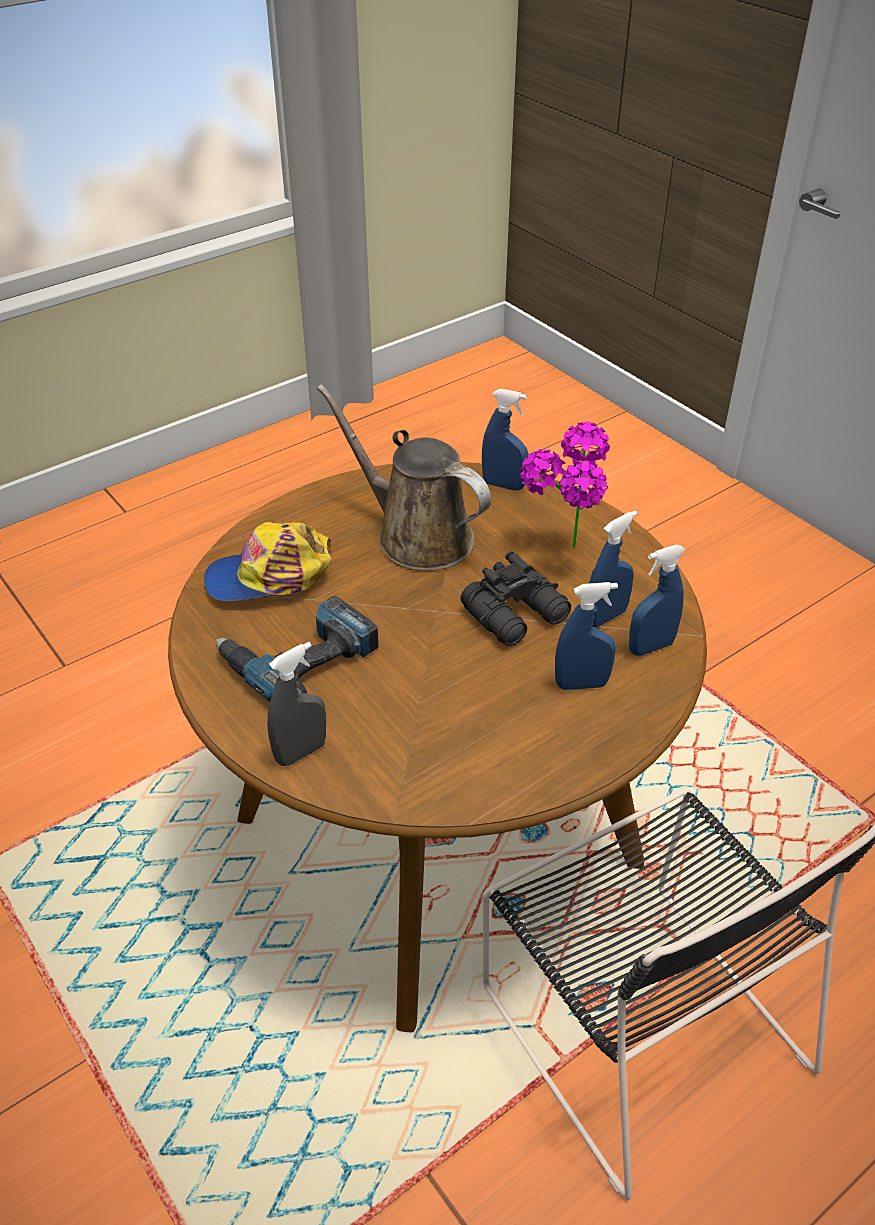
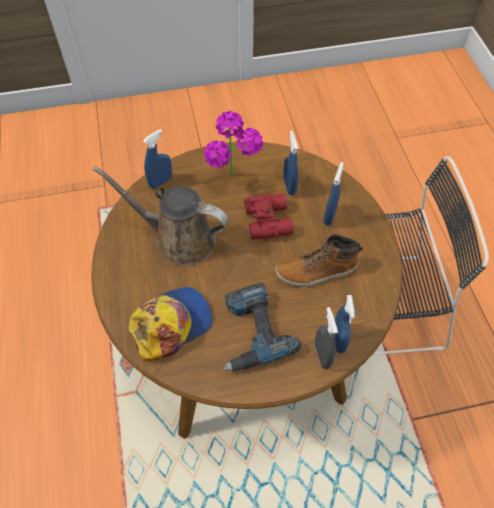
camera: 65 degrees left, 15 degrees up
cap [204,522,331,601] -> cap turned 135 degrees counterclockwise [129,287,213,362]
brown watering can [317,384,491,571] -> brown watering can turned 45 degrees clockwise [93,166,229,266]
black binoculars [461,551,571,646] -> red binoculars [244,193,293,240]
blue spray bottle [629,544,686,656] -> blue spray bottle moved to [335,295,355,353]
none -> boot [276,235,363,287]

